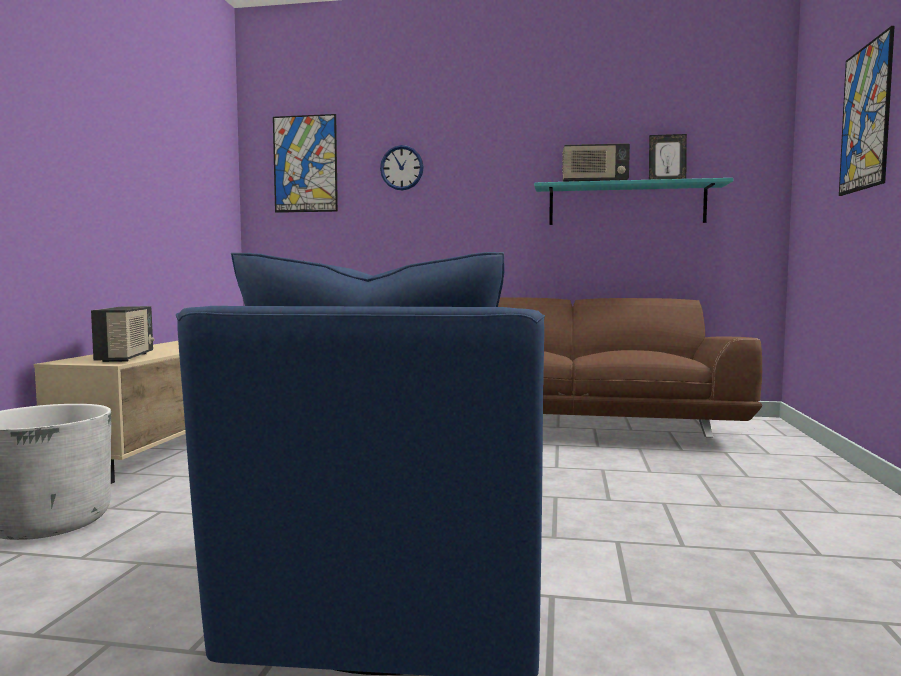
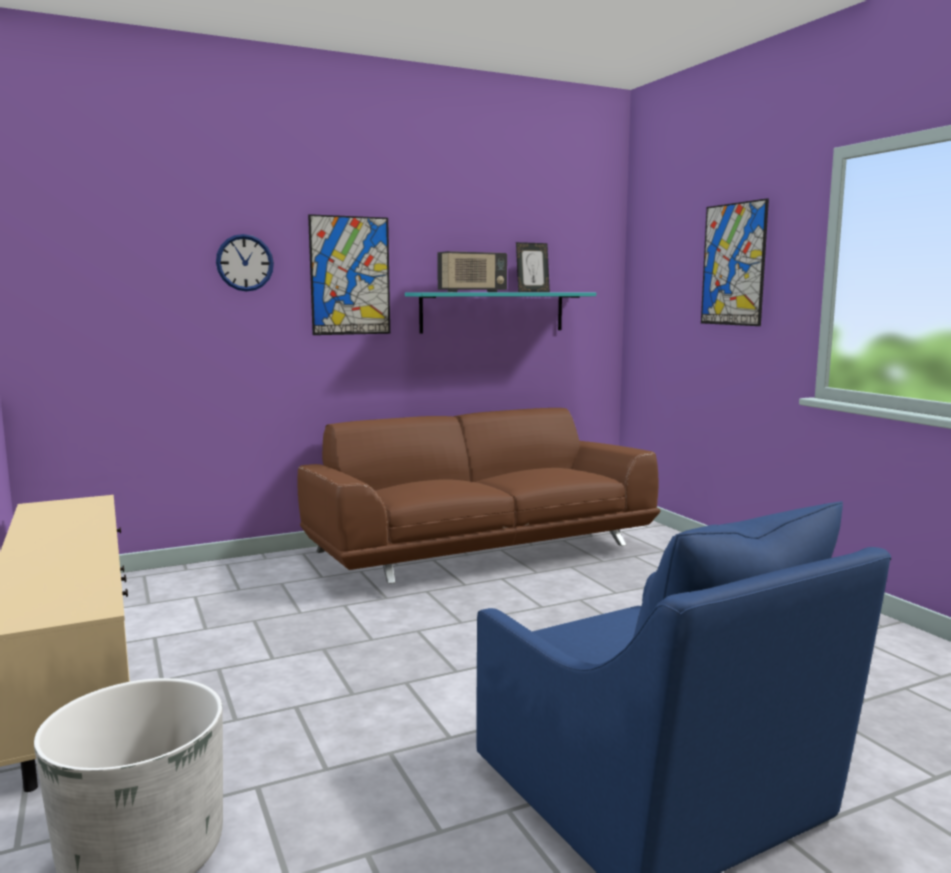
camera: 35 degrees left, 5 degrees up
radio [91,306,154,362] -> none
picture [273,114,338,213] -> picture moved to [308,214,390,335]

